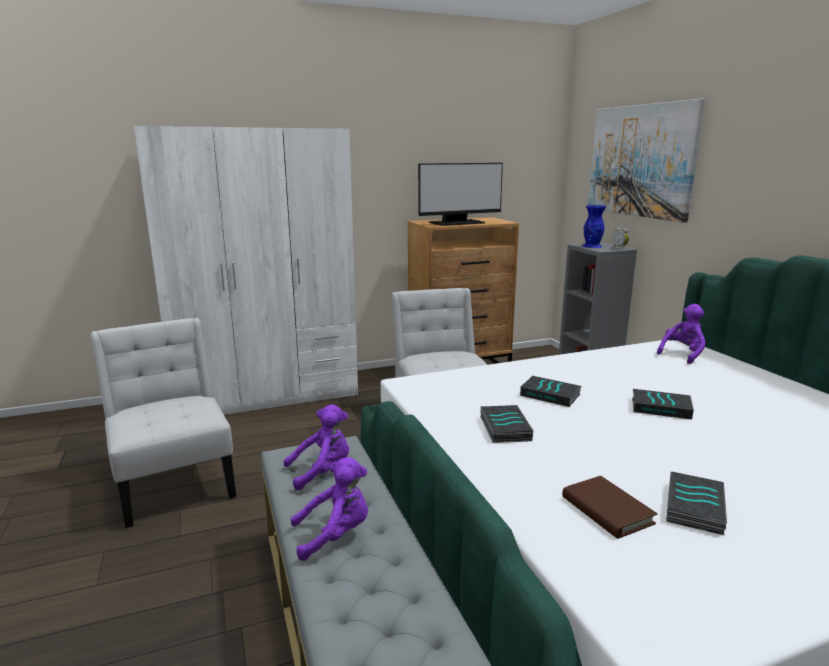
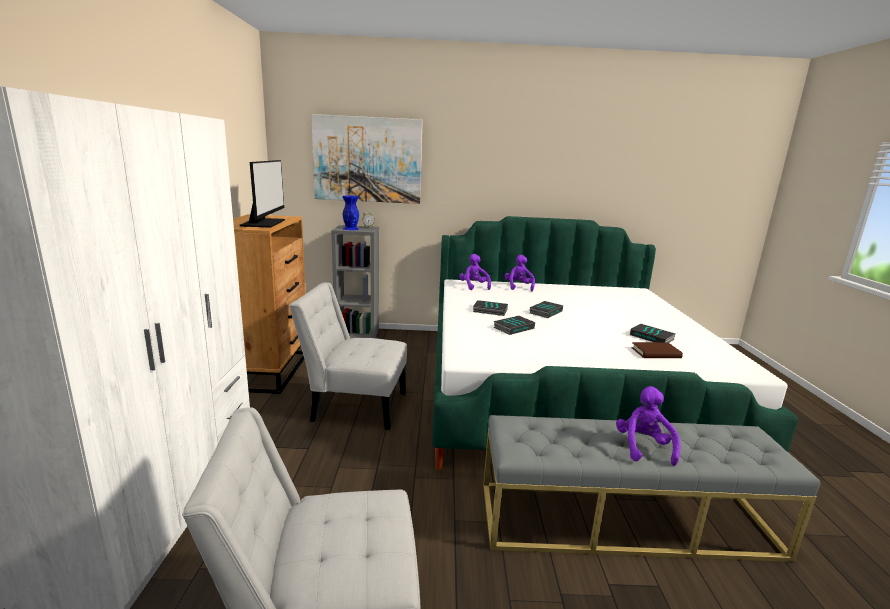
camera: 70 degrees left, 0 degrees up
purple plush toy [284,405,349,491] -> purple plush toy moved to [505,255,535,291]
book [480,405,533,443] -> book moved to [473,300,508,316]

